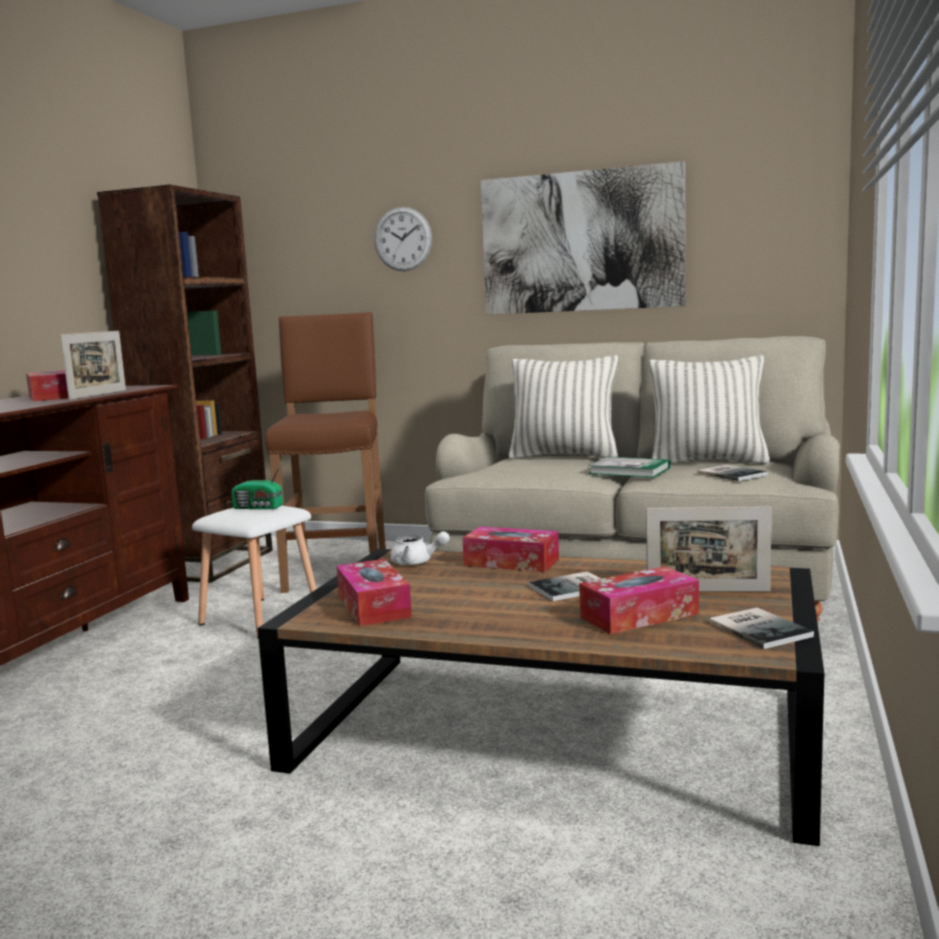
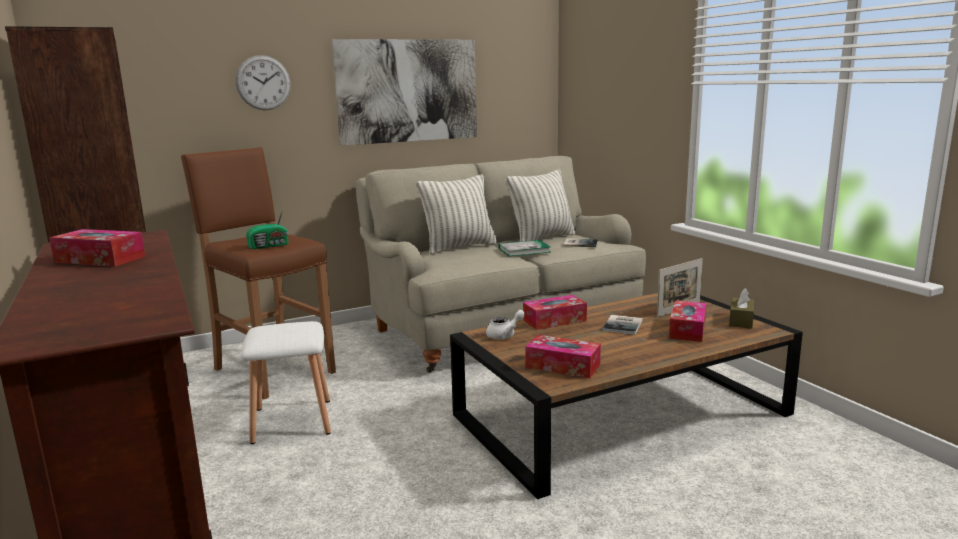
camera: 45 degrees left, 5 degrees up
picture frame [60,331,126,400] -> none
radio [231,460,283,509] -> radio moved to [246,206,288,250]
book [709,608,814,649] -> brown tissue box [729,288,754,329]

